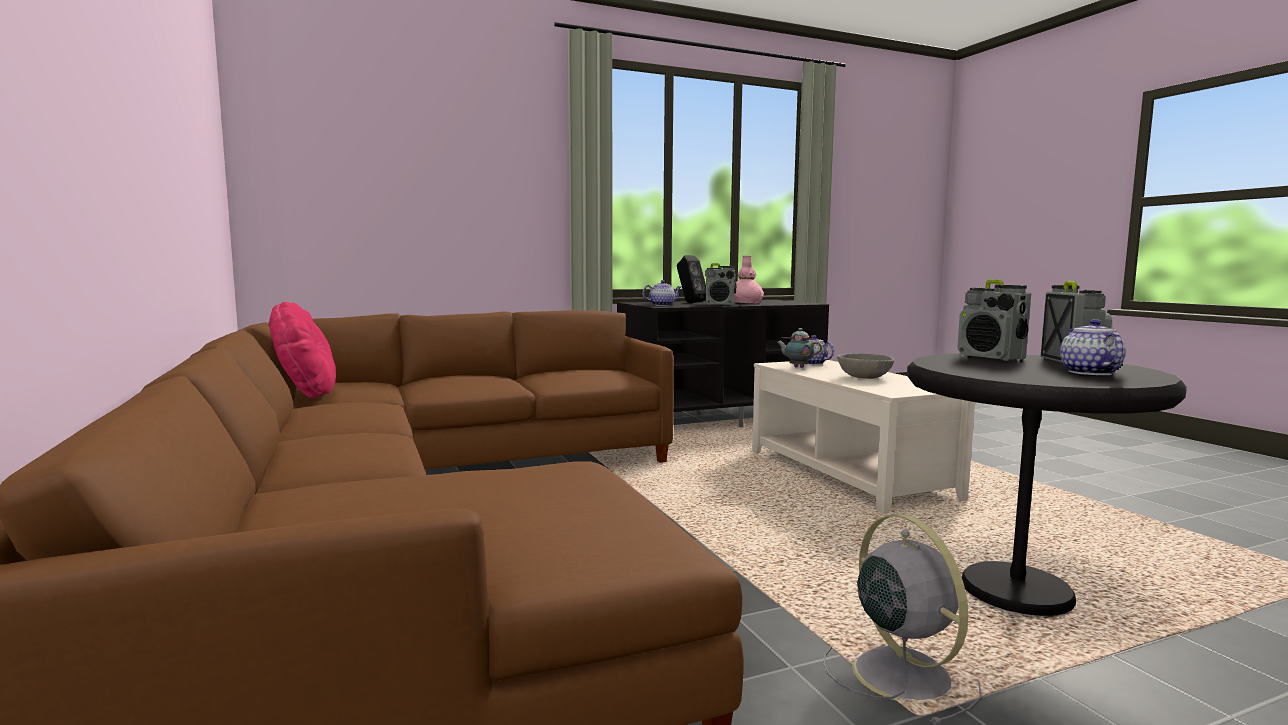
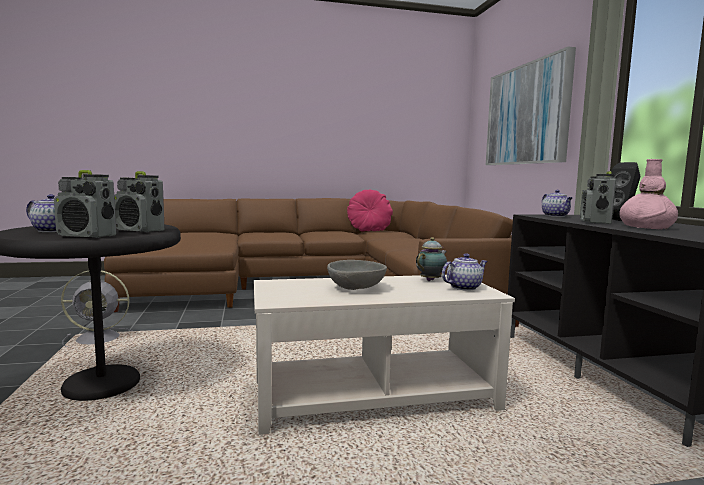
camera: 100 degrees right, 0 degrees up
radio [957,279,1031,361] -> radio turned 135 degrees counterclockwise [114,171,165,232]
none -> picture [486,47,576,165]

